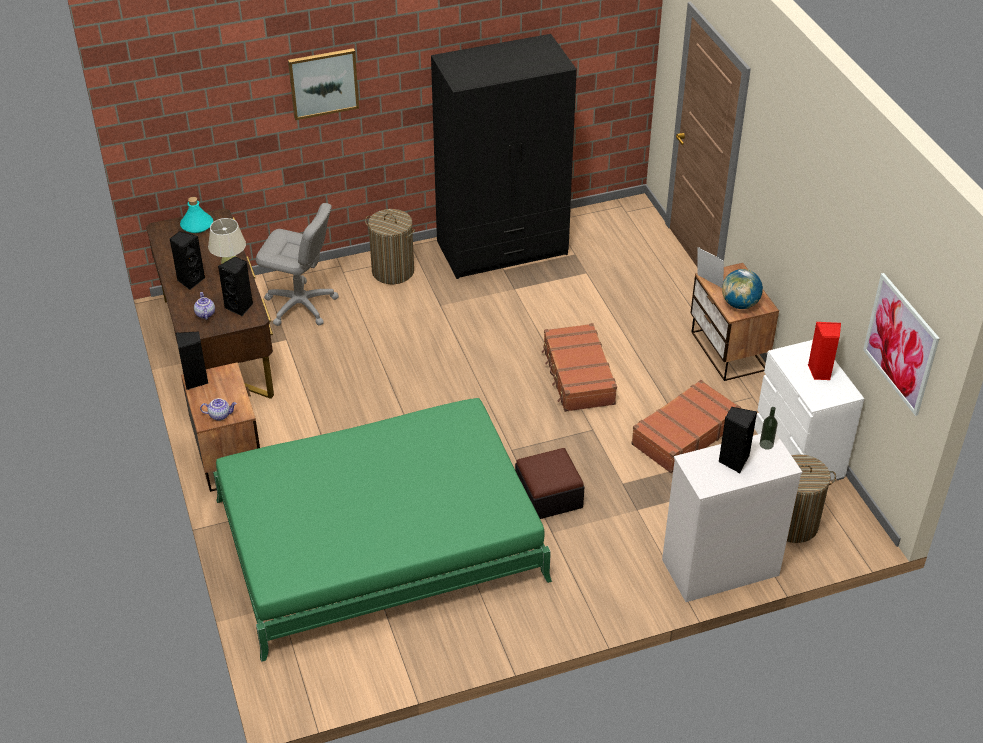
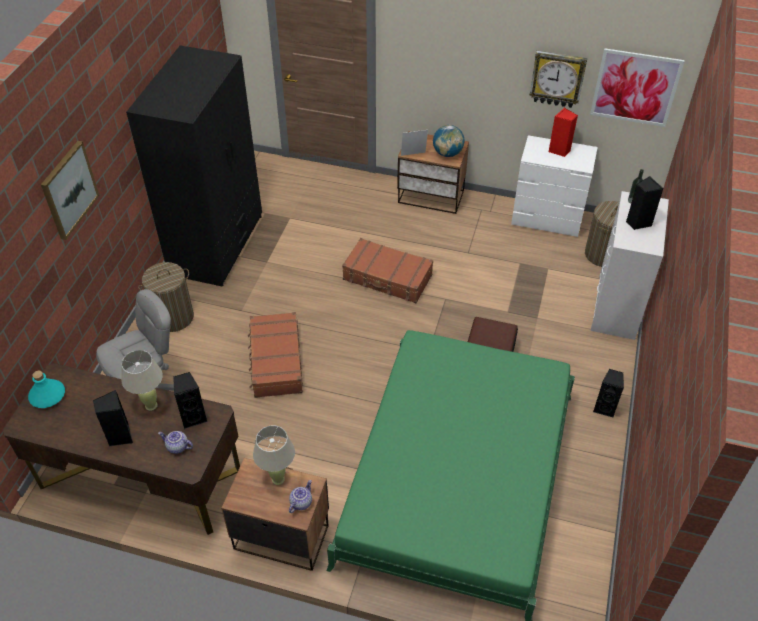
camera: 55 degrees left, 5 degrees up
black speaker [176,331,208,390] -> black speaker moved to [593,369,624,418]
brown suitcase [631,380,741,473] -> brown suitcase moved to [248,312,303,398]
none -> beige table lamp [253,425,295,485]
none -> wall clock [530,51,587,108]

